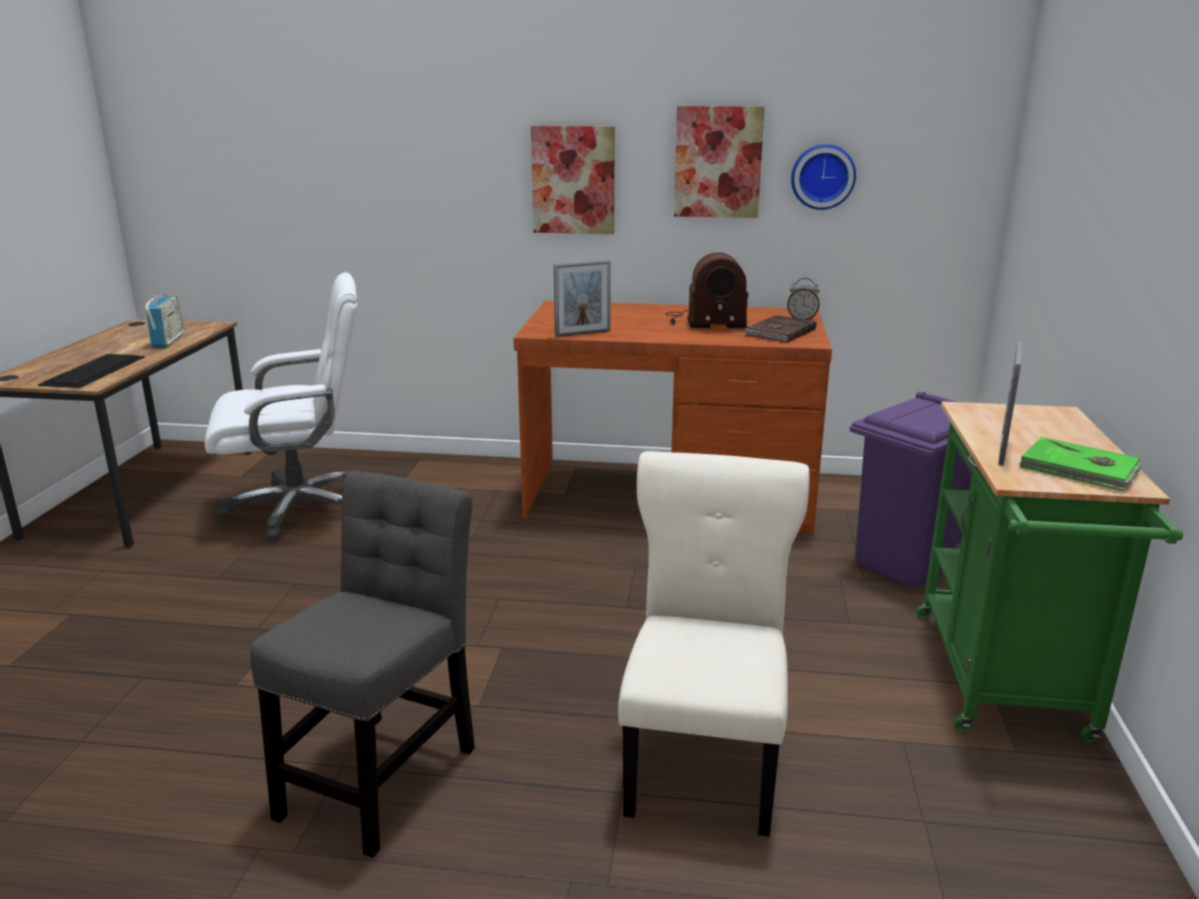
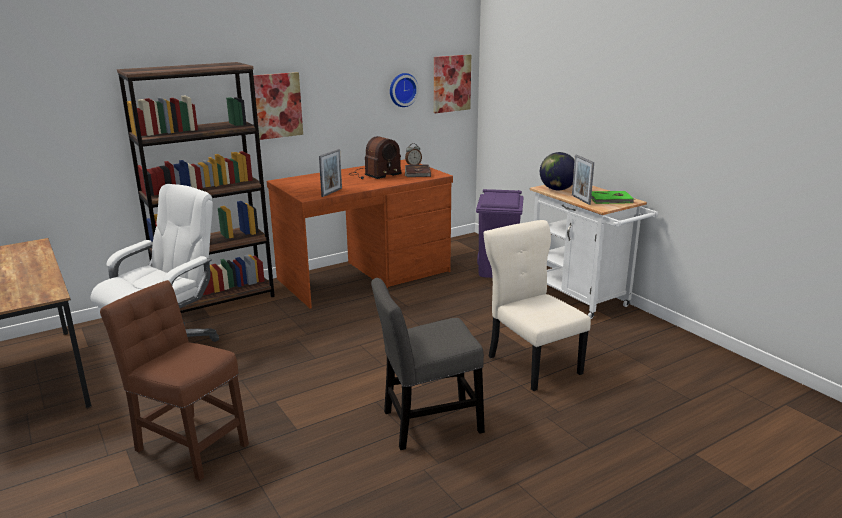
camera: 40 degrees left, 0 degrees up
keyboard [38,354,145,388] -> none
radio [145,295,184,348] -> none
grey chair [250,470,475,858] -> grey chair turned 90 degrees counterclockwise [371,278,485,450]
picture [674,106,765,218] -> picture moved to [434,55,471,113]
green cart [916,402,1183,742] -> white cart [530,185,658,319]
none -> brown chair [100,280,249,481]
none -> brown bookcase [117,62,275,313]
none -> globe [540,152,575,190]

